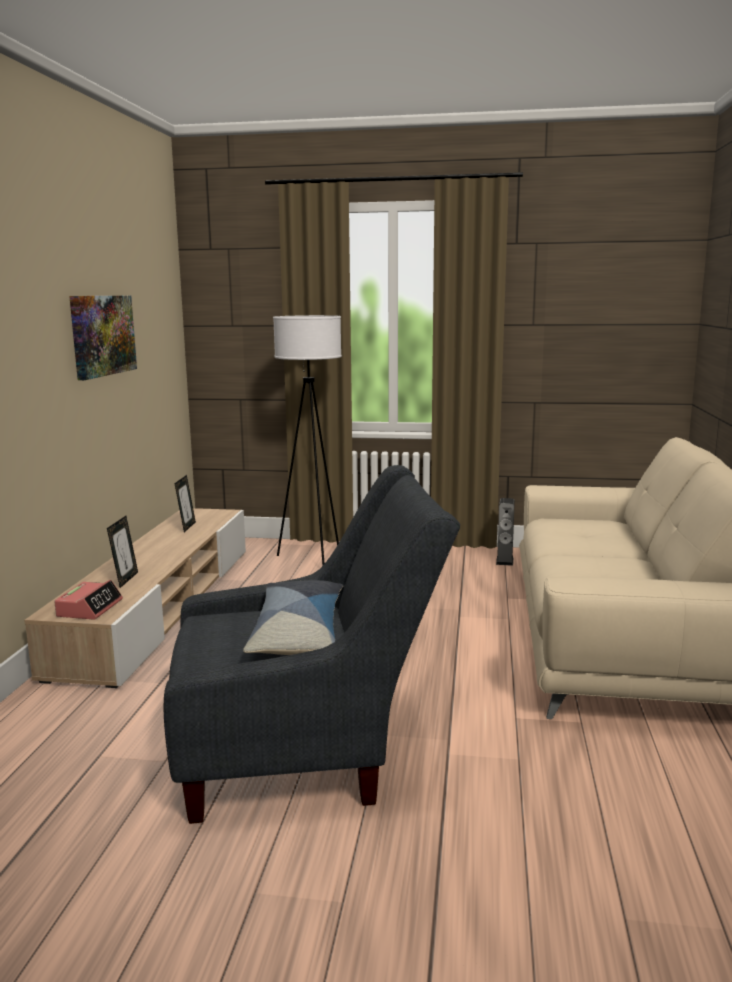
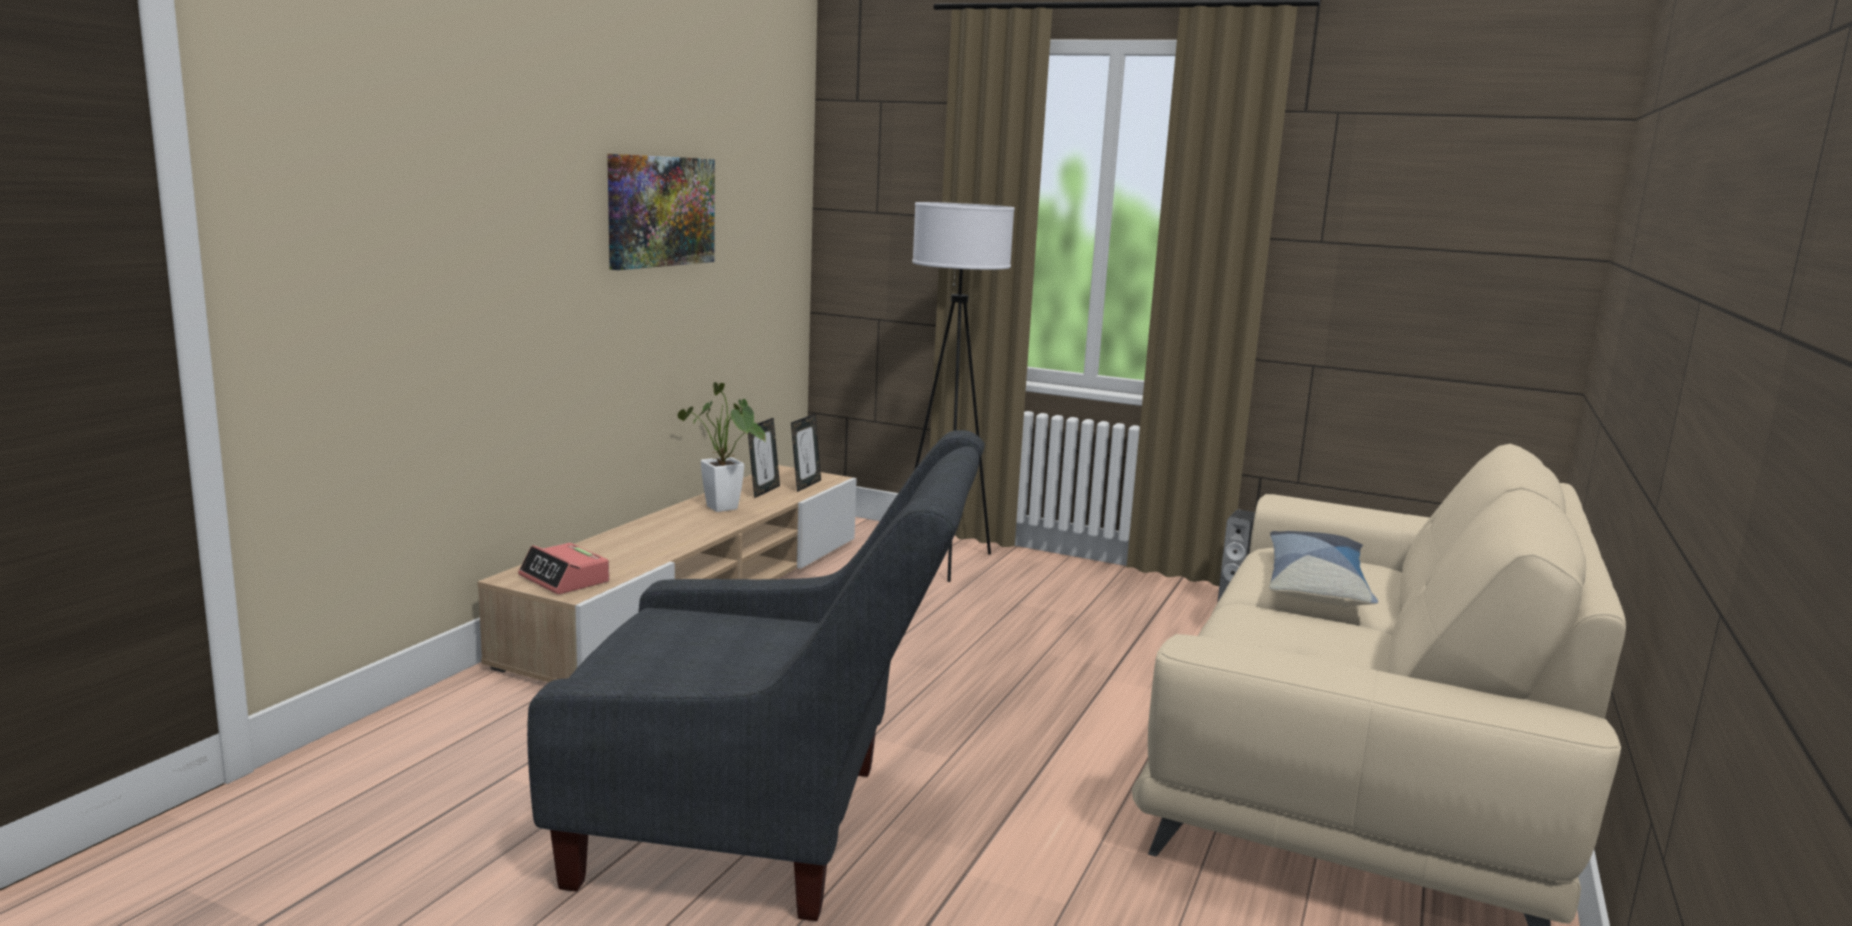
camera: 15 degrees right, 0 degrees up
alarm clock [54,580,123,620] -> alarm clock turned 105 degrees clockwise [518,543,609,594]
picture frame [107,516,138,588] -> picture frame moved to [791,414,821,492]
pillow [243,580,343,655] -> pillow moved to [1269,531,1378,607]
none -> potted plant [678,382,766,512]

